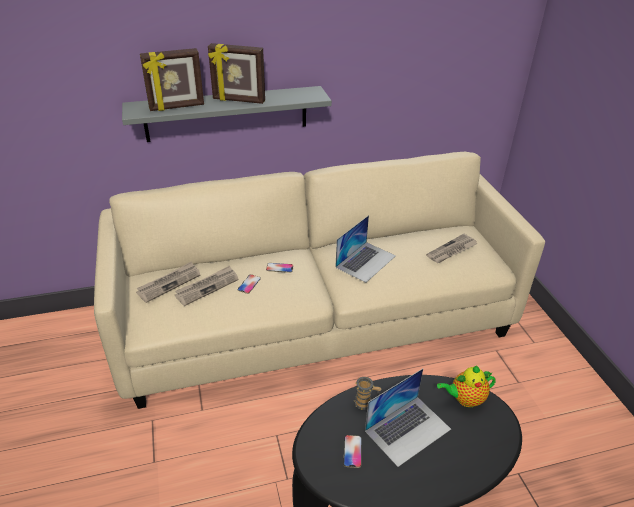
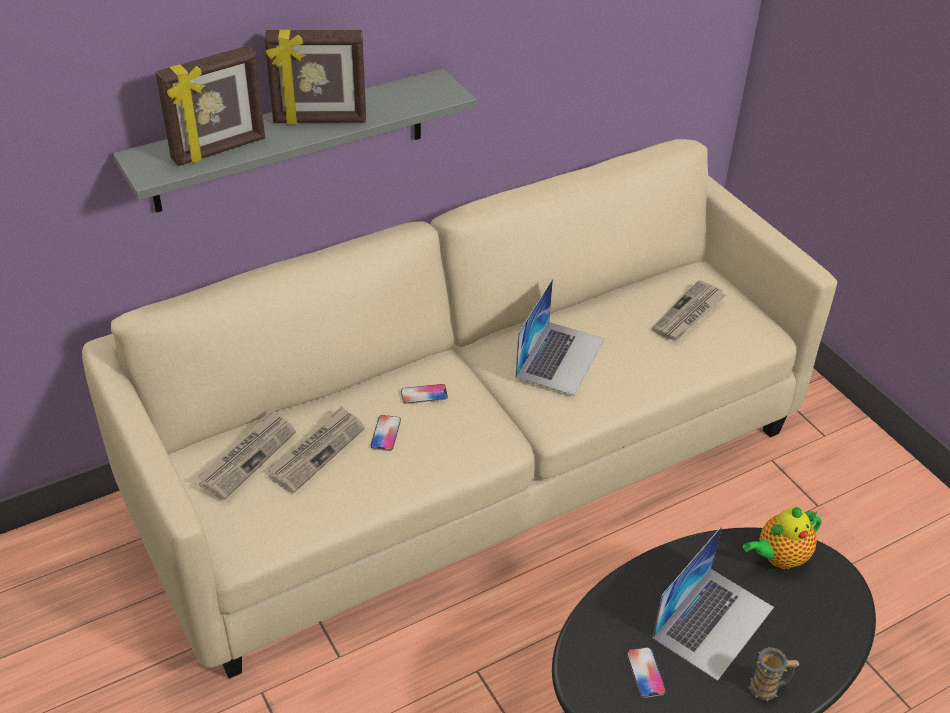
camera: 15 degrees left, 5 degrees up
mug [354,377,381,410] -> mug moved to [748,647,799,702]

